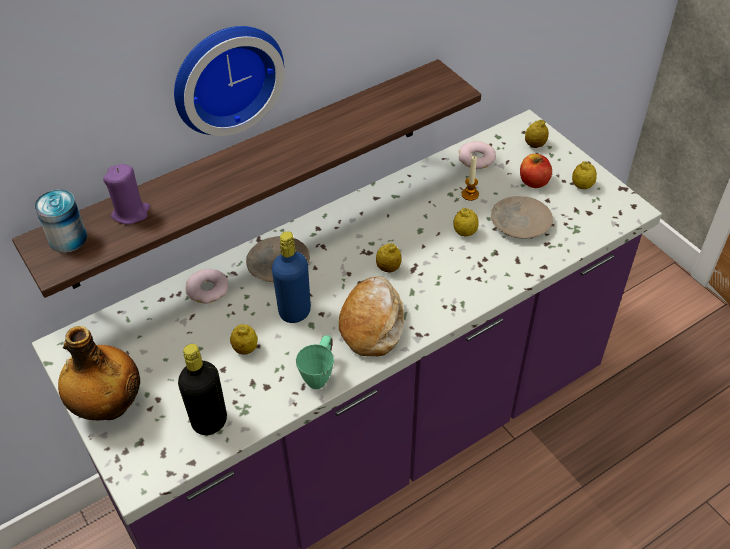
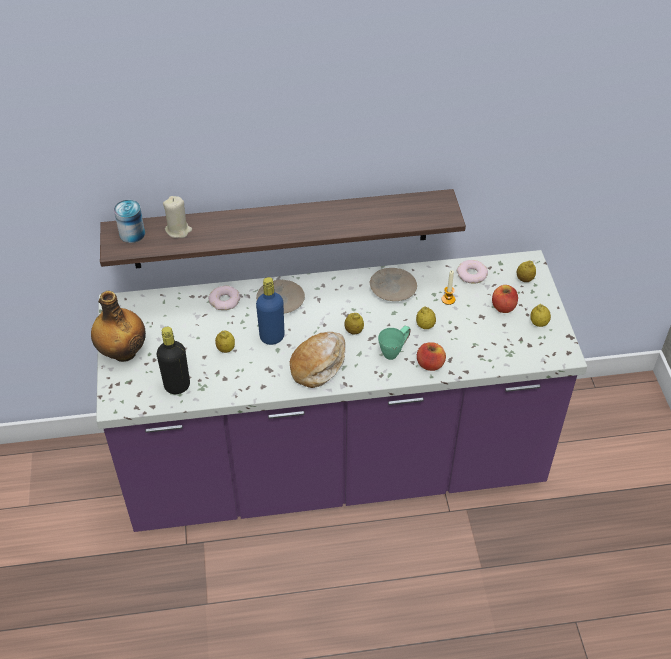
camera: 25 degrees right, 0 degrees up
purple candle [103,164,150,224] -> beige candle [163,196,192,238]
wall clock [174,26,284,136] -> none
green mug [296,335,334,389] -> green mug moved to [378,326,411,360]
beige plate [491,196,553,239] -> beige plate moved to [370,268,417,301]
none -> apple [417,342,446,371]

